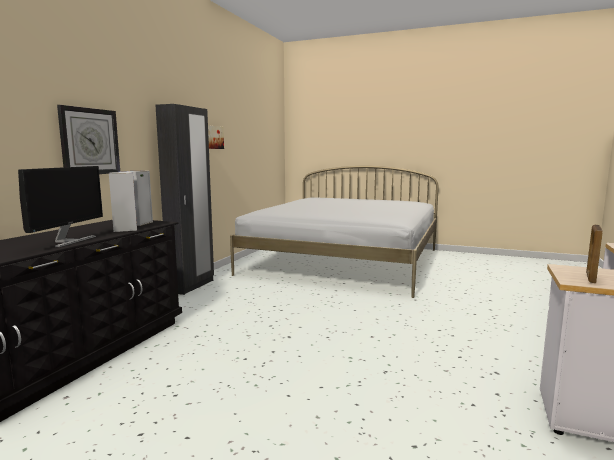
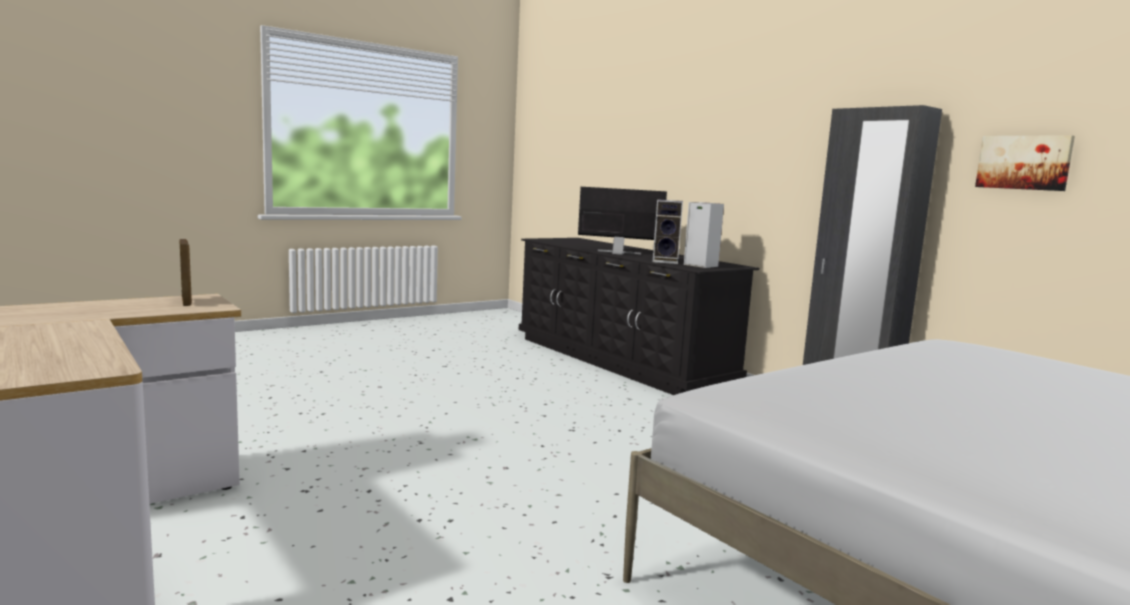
camera: 120 degrees right, 0 degrees up
monitor [18,166,103,247] -> monitor turned 150 degrees clockwise [578,187,667,255]
wall clock [57,105,120,174] -> none

